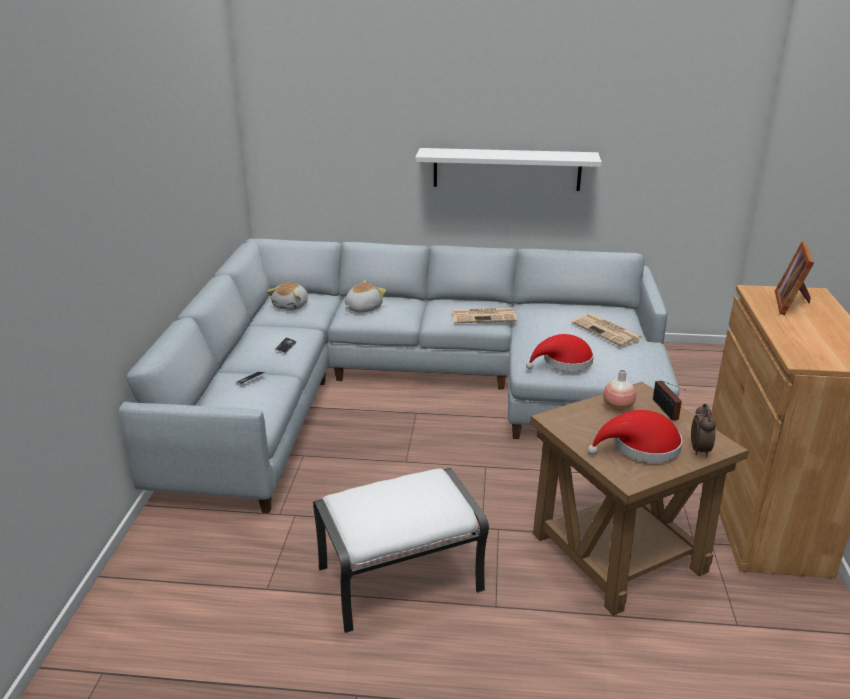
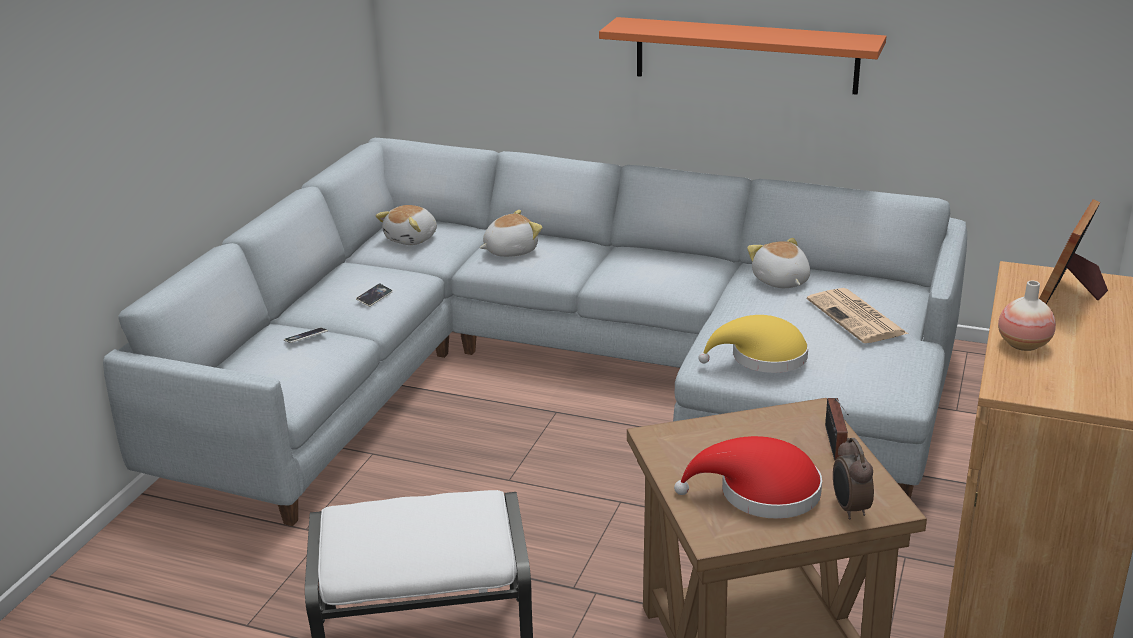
camera: 15 degrees right, 0 degrees up
white shelf [415,148,602,191] -> orange shelf [599,17,886,95]
newspaper [451,308,517,323] -> none
red hat [526,334,594,371] -> yellow hat [698,315,808,373]
vase [603,369,636,411] -> vase moved to [998,280,1056,351]
alarm clock [691,404,716,457] -> alarm clock turned 150 degrees clockwise [833,438,874,520]
none -> plush toy [747,238,810,288]

